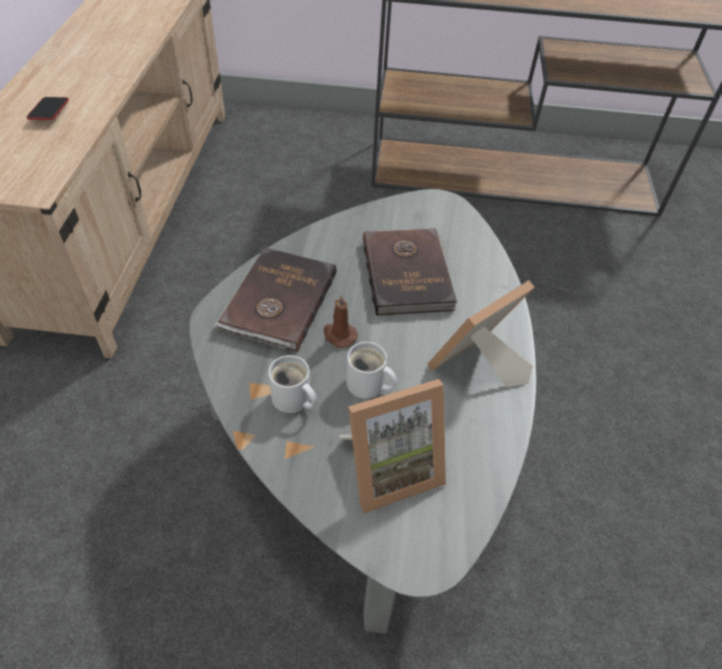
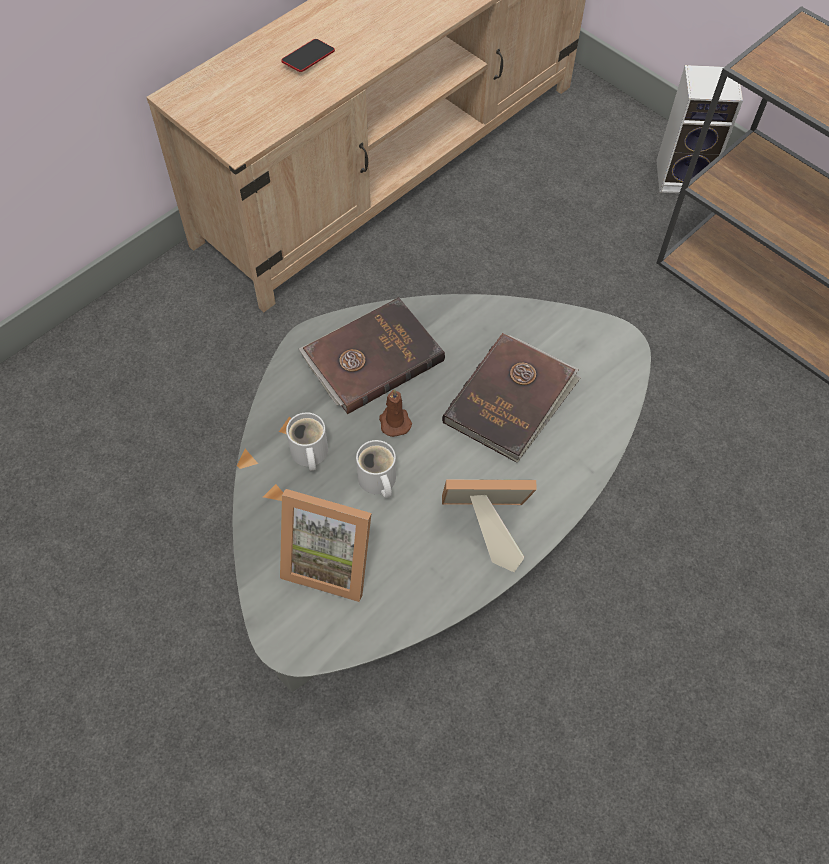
camera: 40 degrees right, 10 degrees up
none -> speaker [656,65,743,193]

